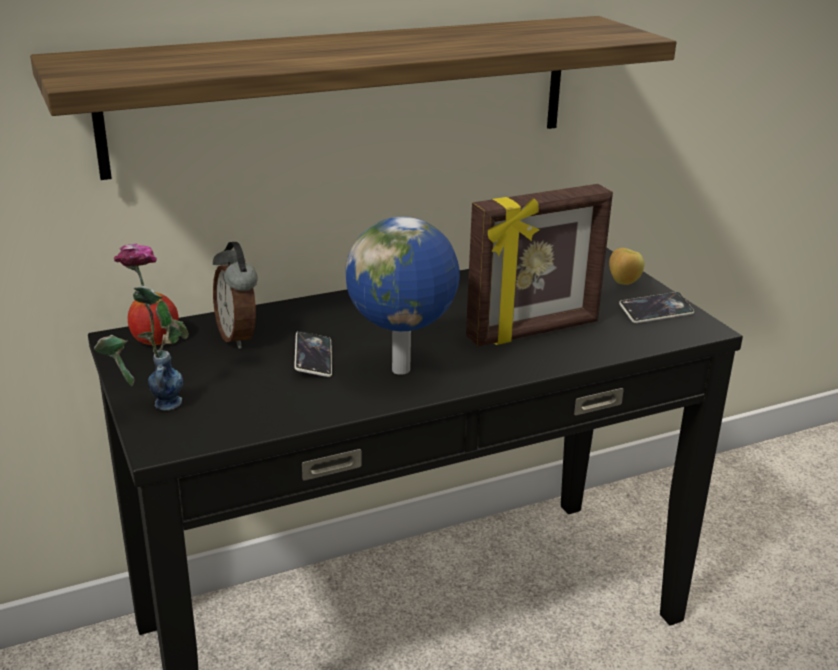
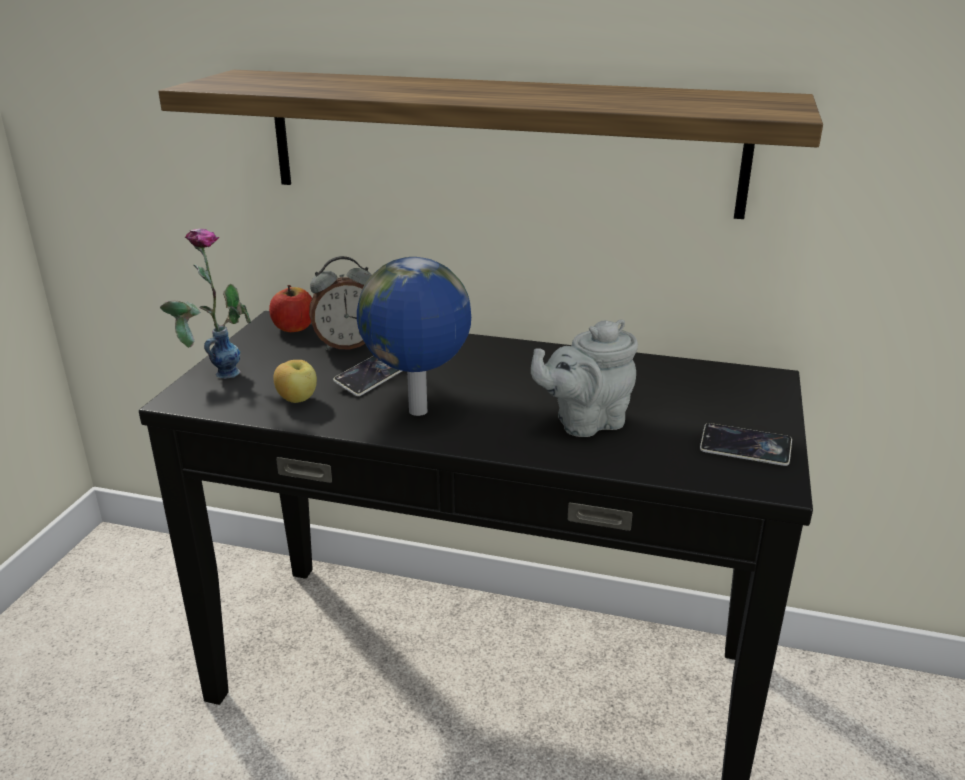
camera: 40 degrees right, 0 degrees up
alarm clock [213,242,258,349] -> alarm clock turned 120 degrees counterclockwise [309,256,372,350]
picture frame [466,184,613,347] -> grey teapot [531,320,638,437]
apple [609,248,645,285] -> apple moved to [273,360,317,403]

